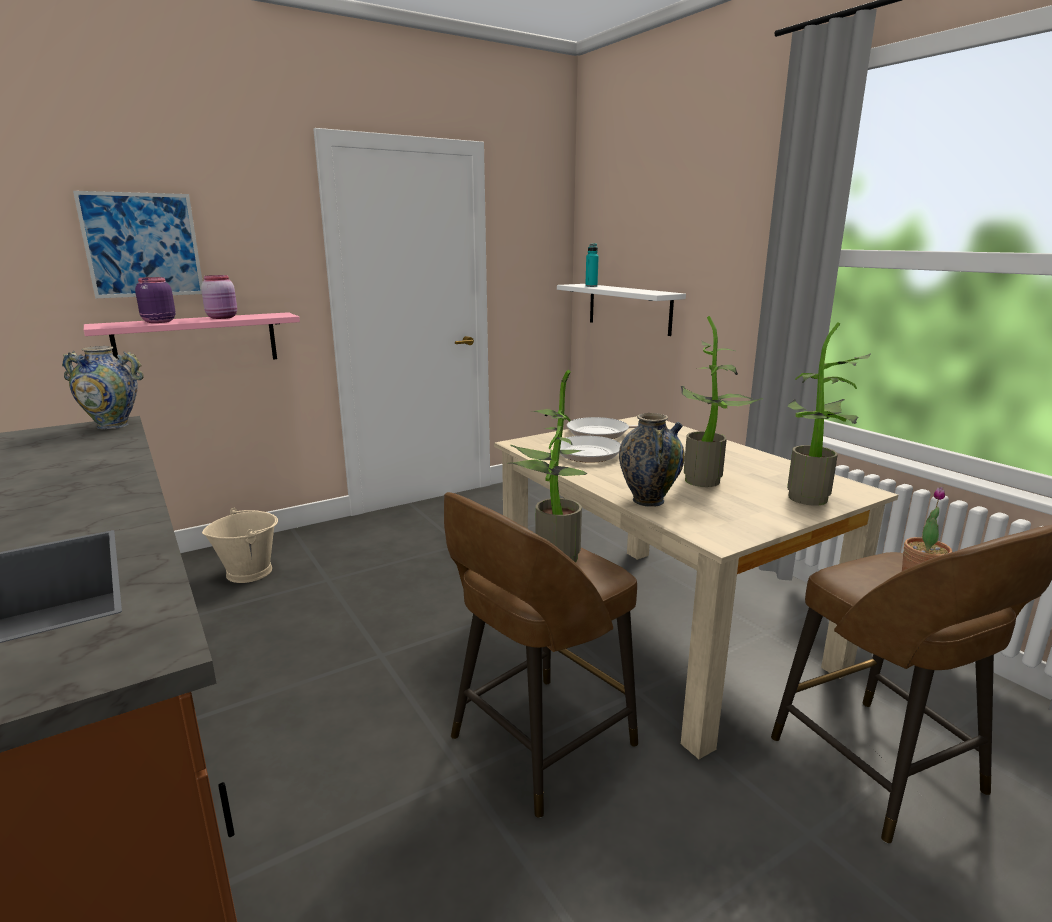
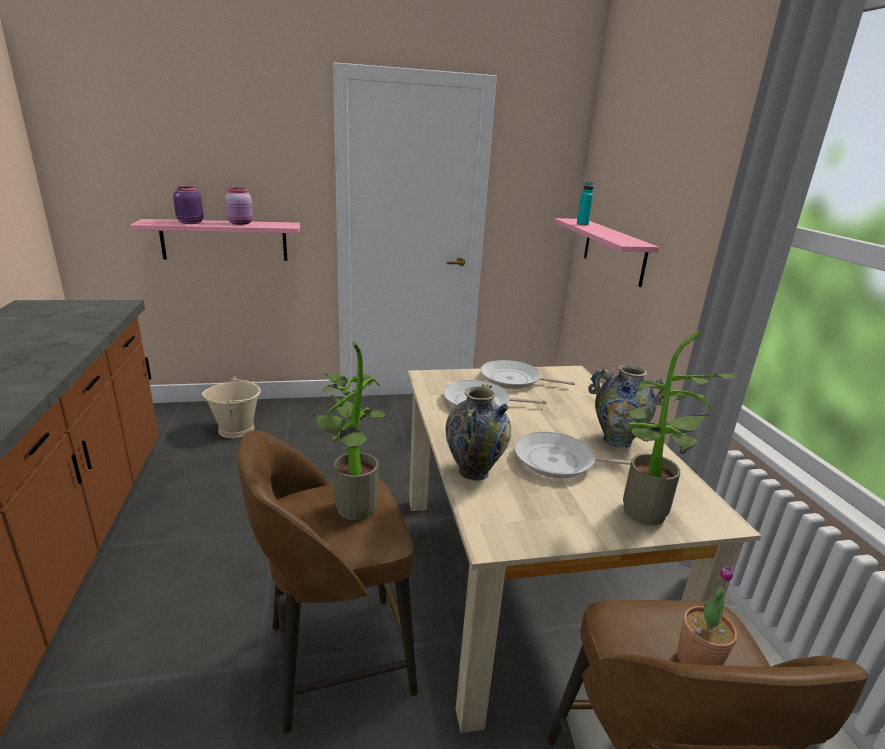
camera: 20 degrees right, 5 degrees up
vase [62,346,144,430] -> vase moved to [588,365,666,448]
picture [73,191,203,299] -> none
white shelf [557,284,686,336] -> pink shelf [554,218,659,287]
potted plant [681,316,763,487] -> frying pan [514,432,631,478]

